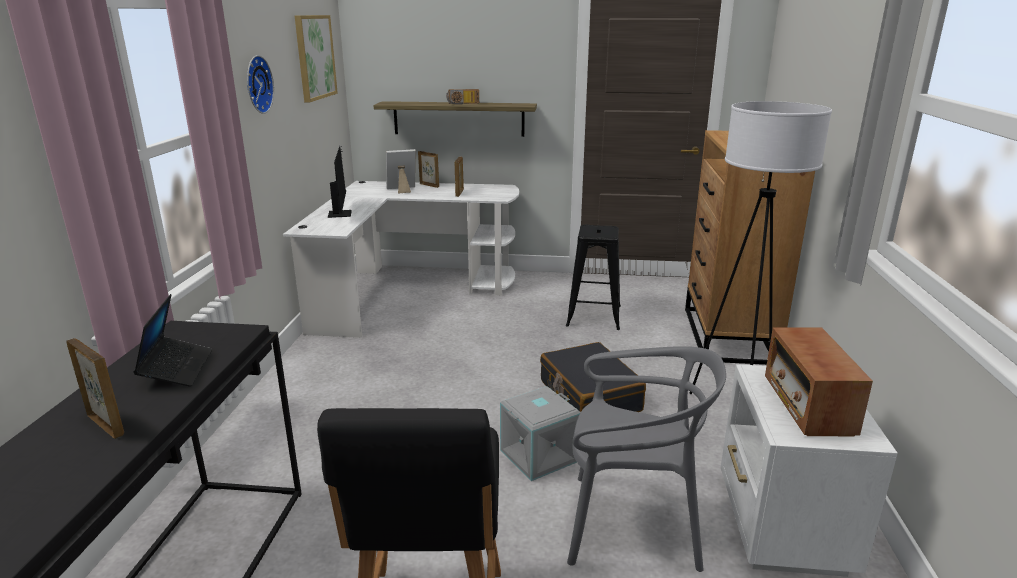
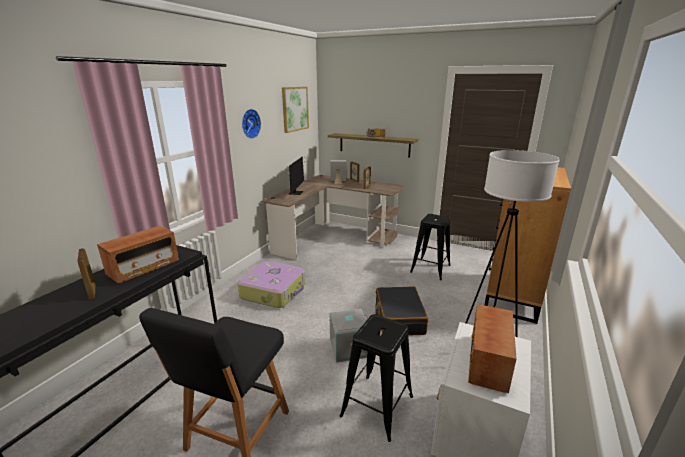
camera: 20 degrees right, 0 degrees up
laptop [133,294,212,387] -> radio [97,226,179,284]
white desk [283,181,519,338] -> brown desk [261,175,403,260]
grey chair [567,346,726,572] -> black stool [340,314,413,442]
none -> suitcase [238,261,305,308]

